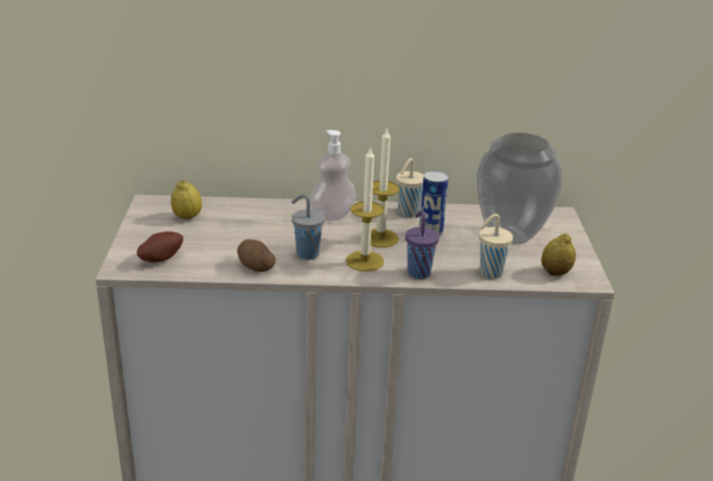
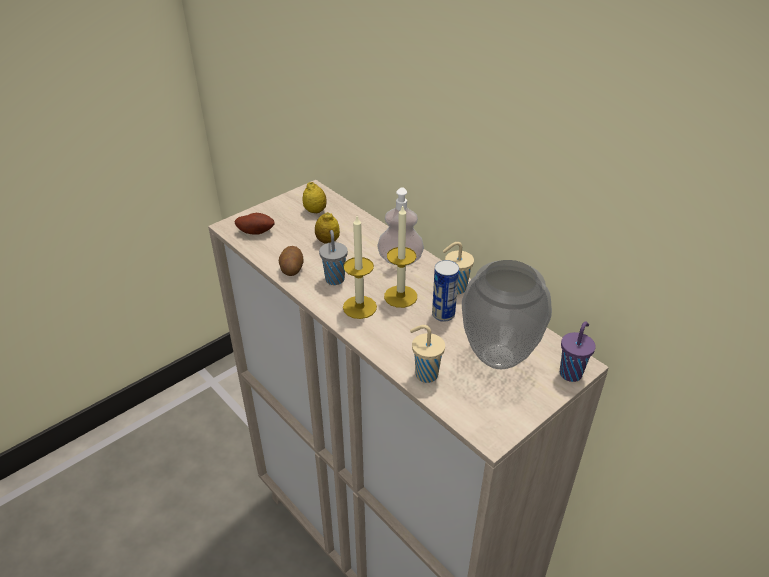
camera: 50 degrees right, 10 degrees up
purple cup [405,210,439,279] -> purple cup moved to [560,322,596,382]
lemon [541,233,576,276] -> lemon moved to [315,212,340,244]

